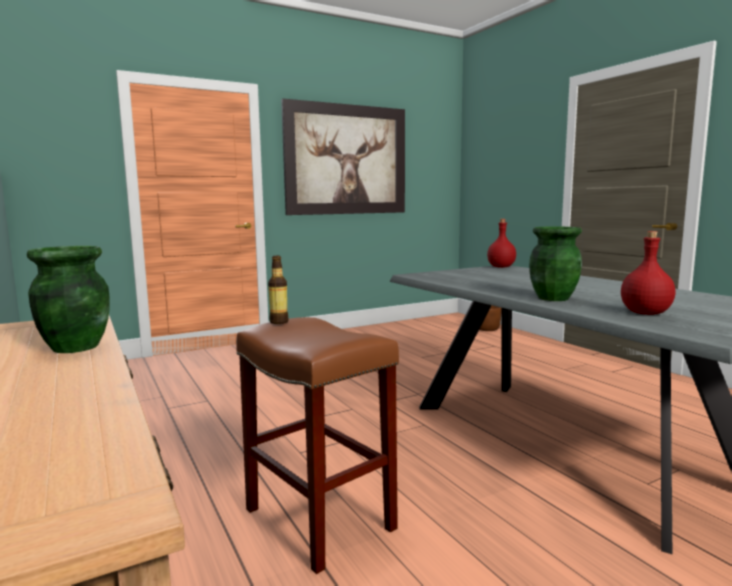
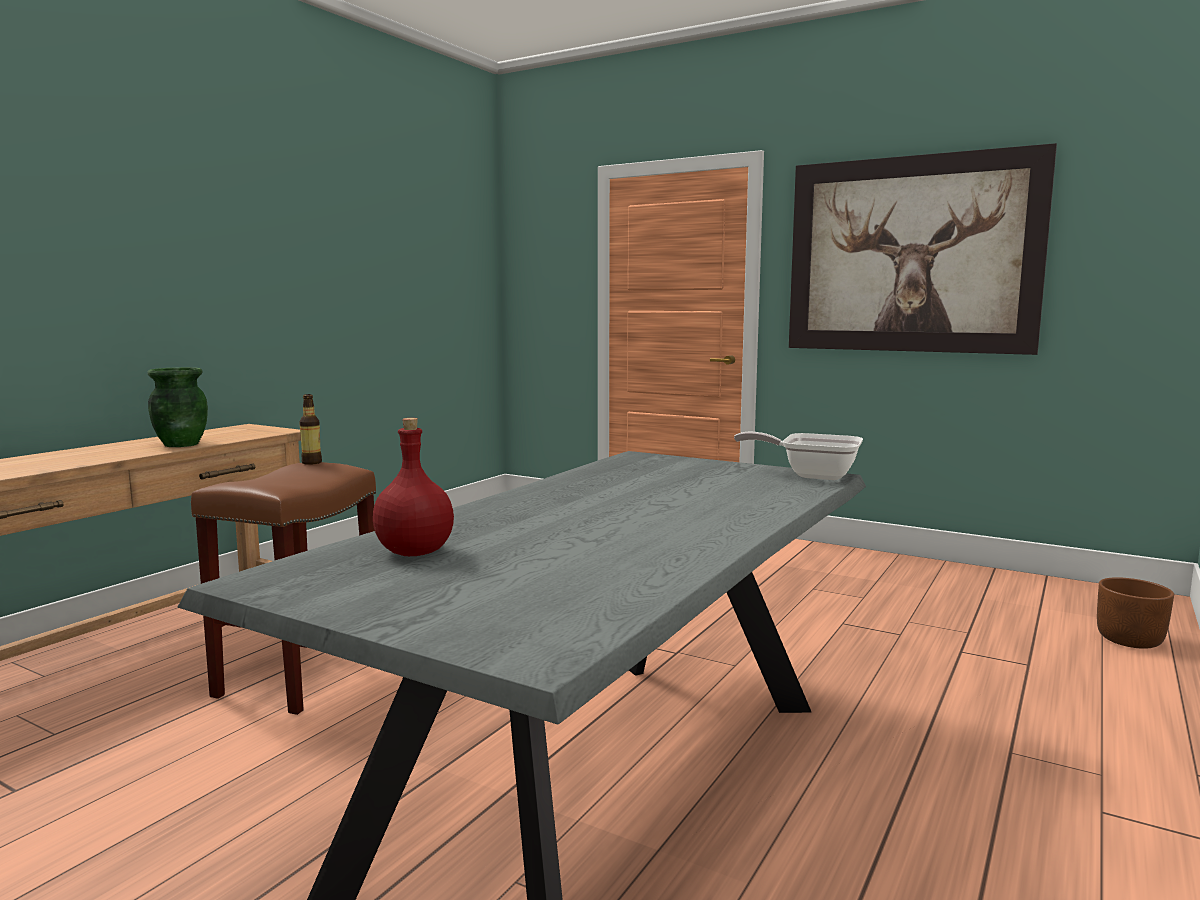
camera: 60 degrees right, 0 degrees up
red bottle [487,219,516,268] -> frying pan [734,432,863,480]
green vase [529,227,582,301] -> none

